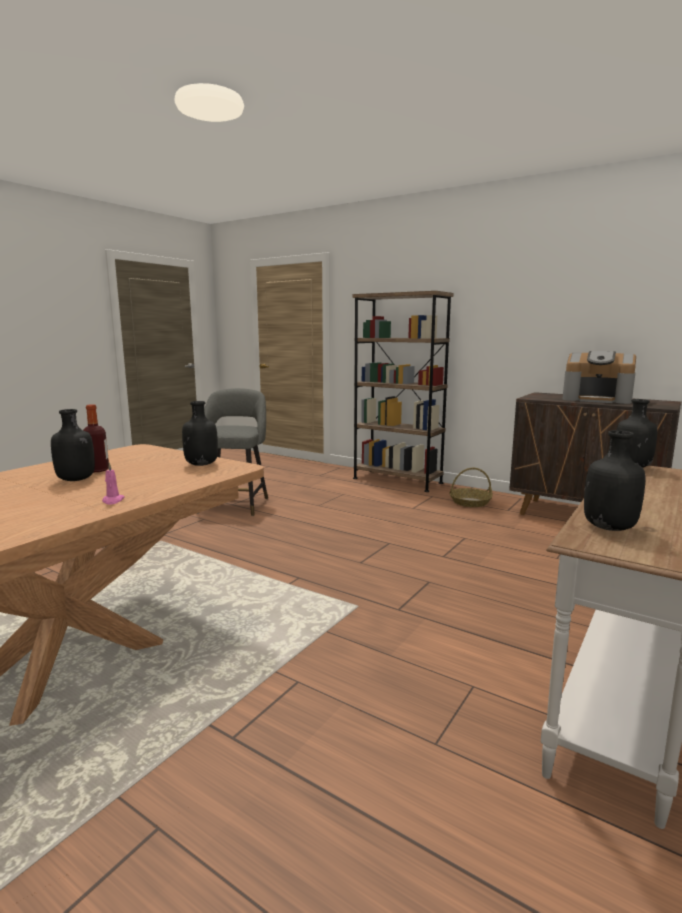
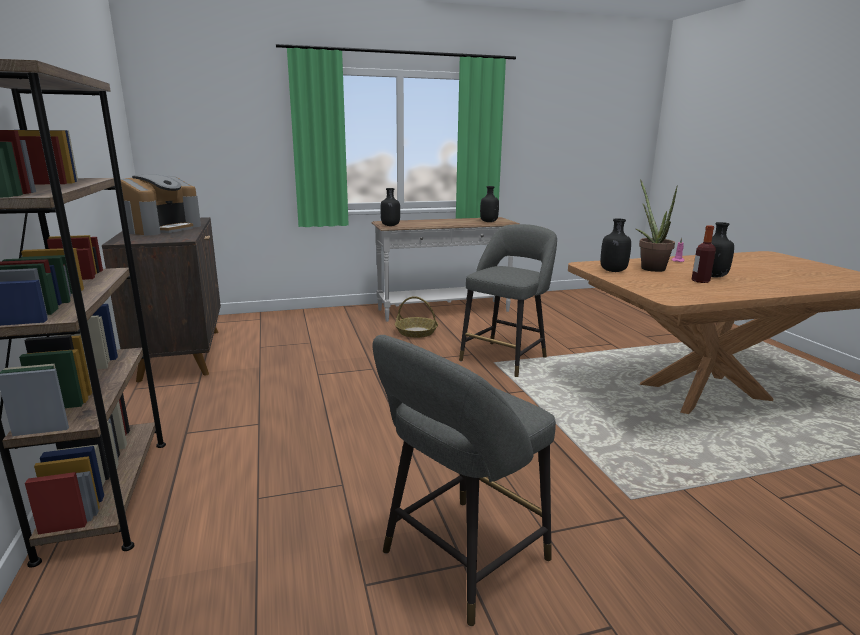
camera: 140 degrees left, 5 degrees up
basket [449,468,493,507] -> basket moved to [395,296,438,338]
coffee machine [563,351,636,404] -> coffee machine turned 45 degrees clockwise [120,175,201,235]
none -> grey stool [459,224,557,377]
none -> potted plant [636,179,678,272]

